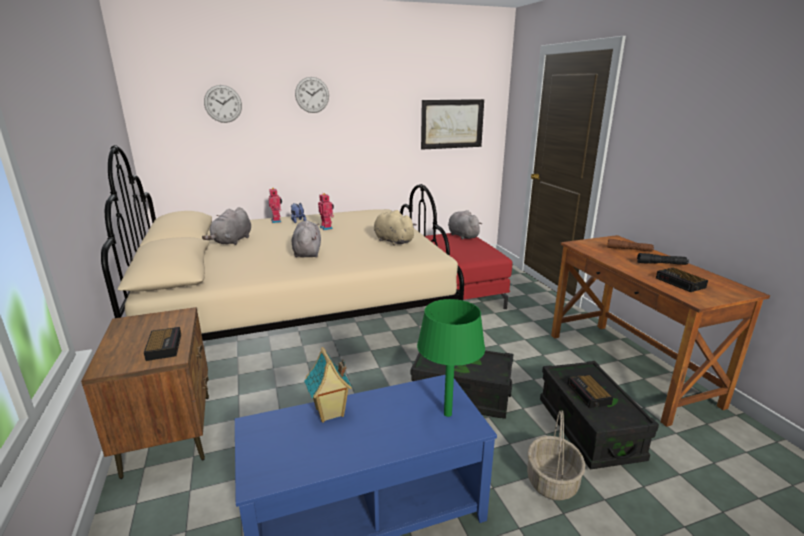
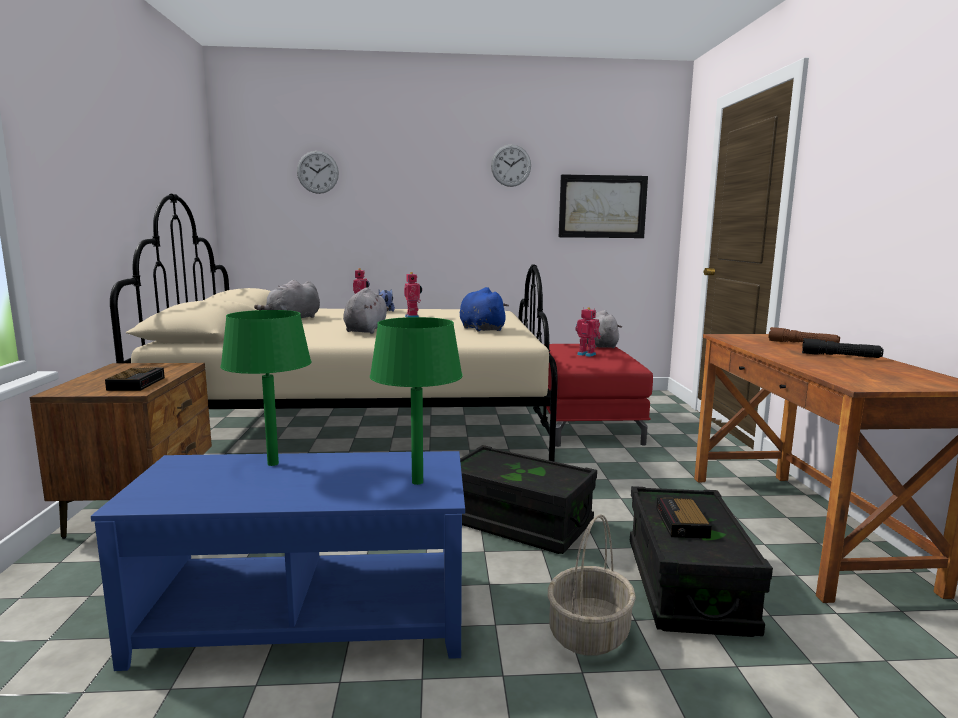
camera: 15 degrees right, 10 degrees down
wall clock [295,77,329,113] -> wall clock moved to [491,144,531,187]
toy house [304,347,352,422] -> green table lamp [220,310,311,466]
beige plush toy [374,210,417,246] -> blue plush toy [460,287,509,332]
alarm clock [656,267,708,292] -> none
none -> toy robot [575,307,601,357]

